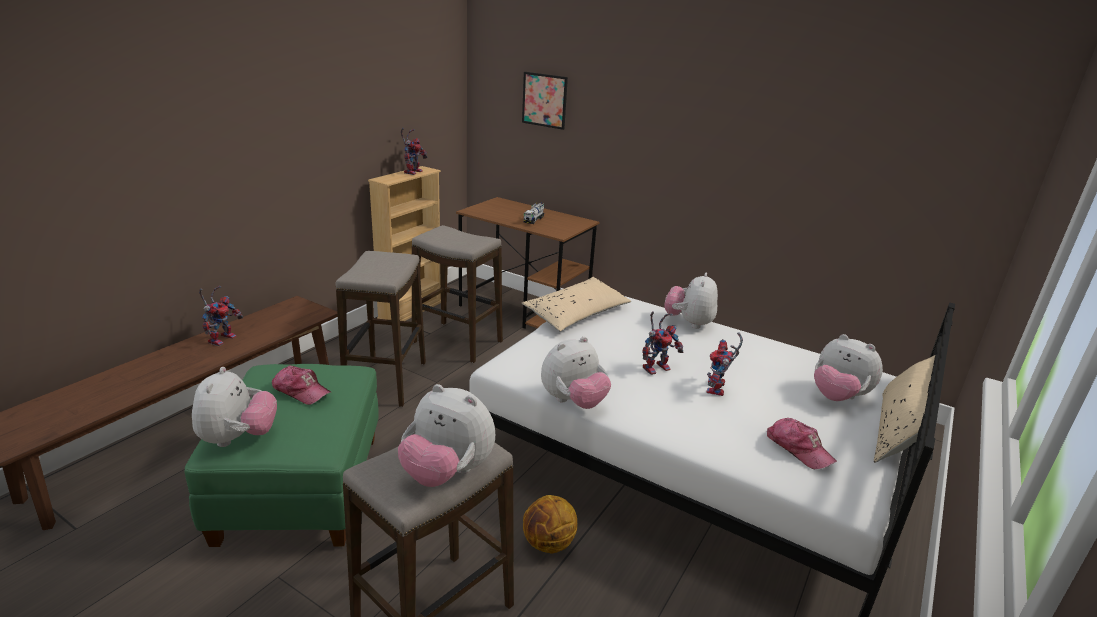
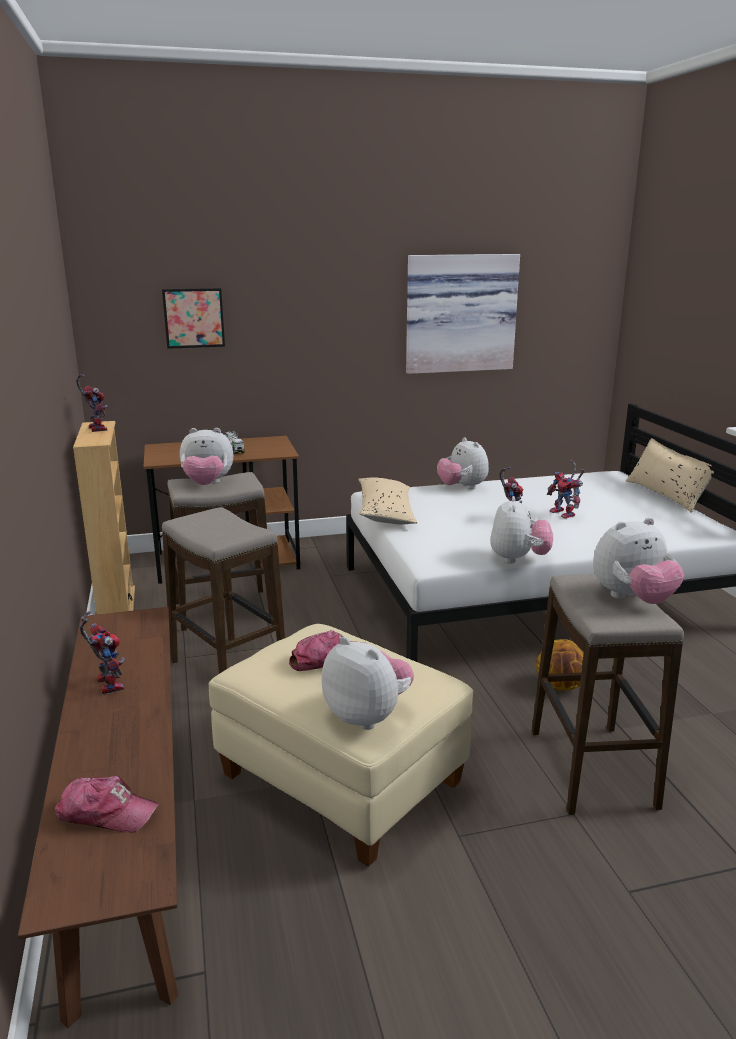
camera: 45 degrees left, 5 degrees down
green ottoman [184,364,379,547] -> beige ottoman [209,624,473,867]
cap [767,418,837,469] -> cap moved to [55,776,159,833]
plush toy [814,334,883,401] -> plush toy moved to [180,428,233,485]
none -> picture [406,254,520,374]

